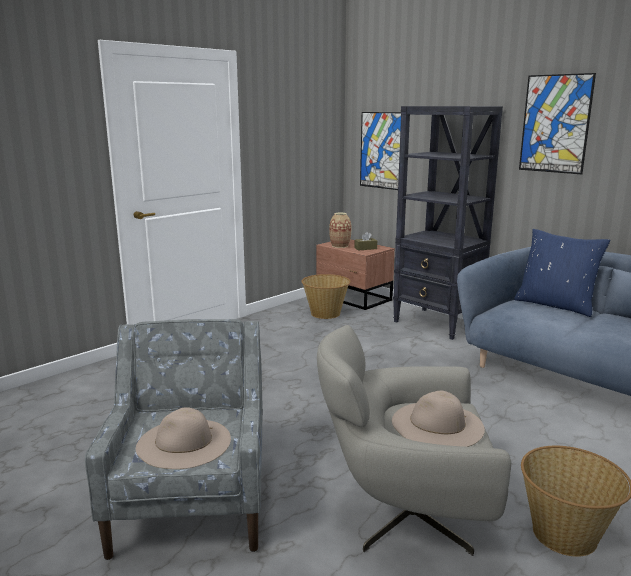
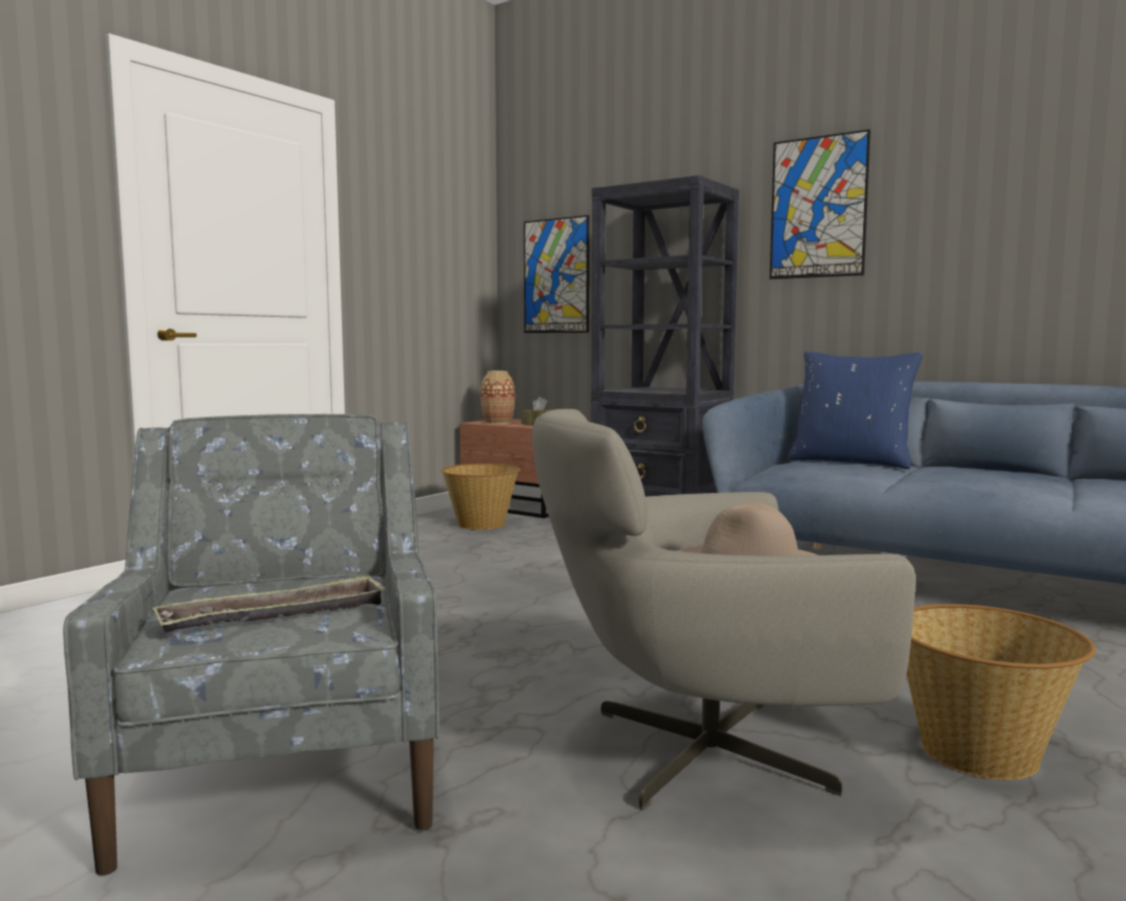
camera: 10 degrees left, 10 degrees down
beige hat [136,407,231,469] -> tray [153,574,387,632]

